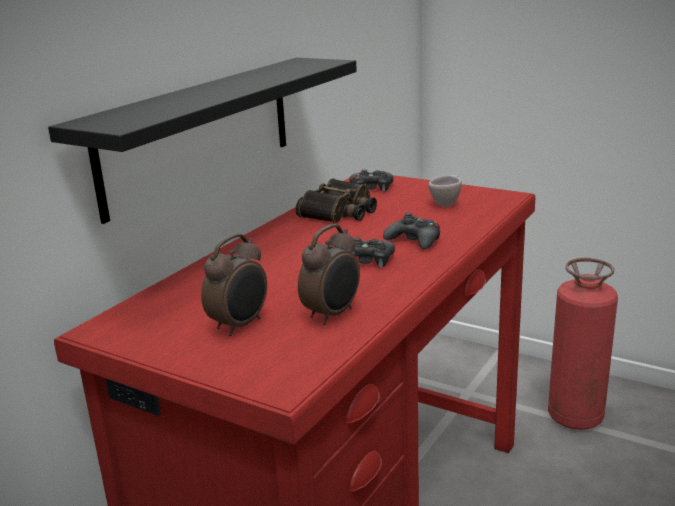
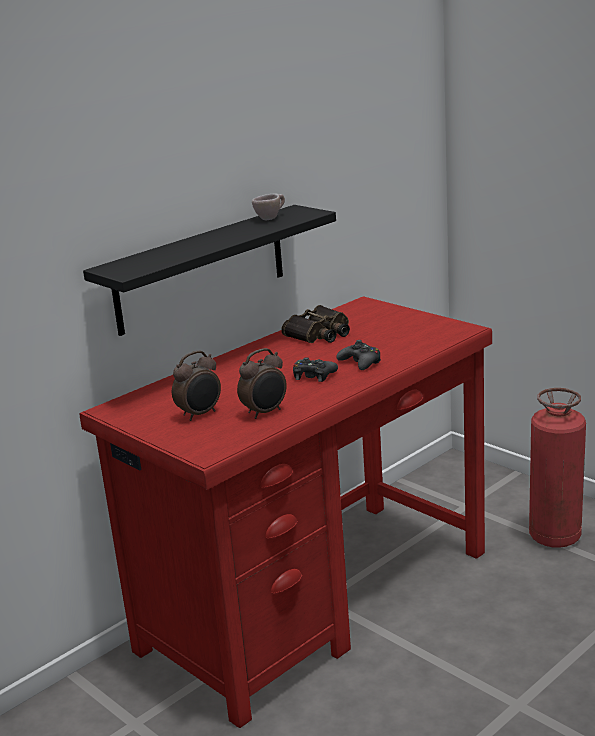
camera: 15 degrees right, 0 degrees up
black game controller [349,170,394,192] -> none
beige cup [428,175,462,207] -> beige cup moved to [252,194,285,220]

